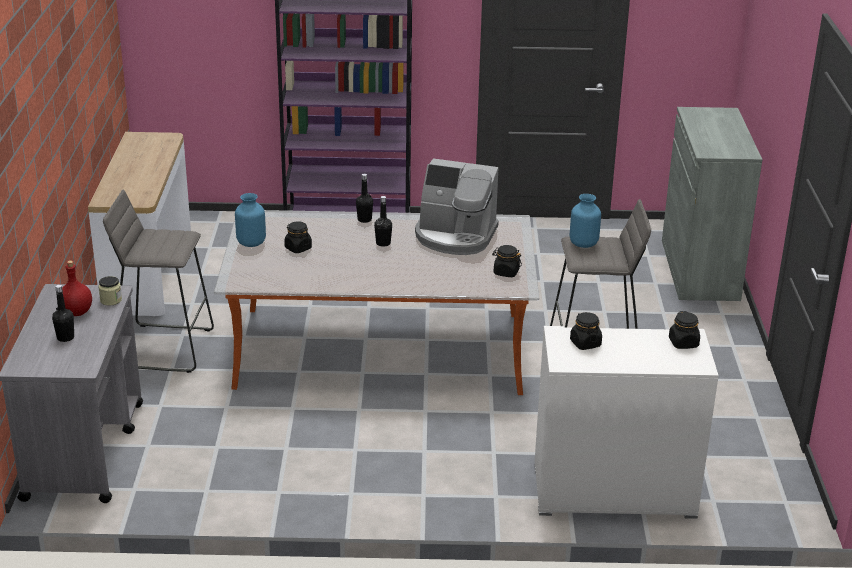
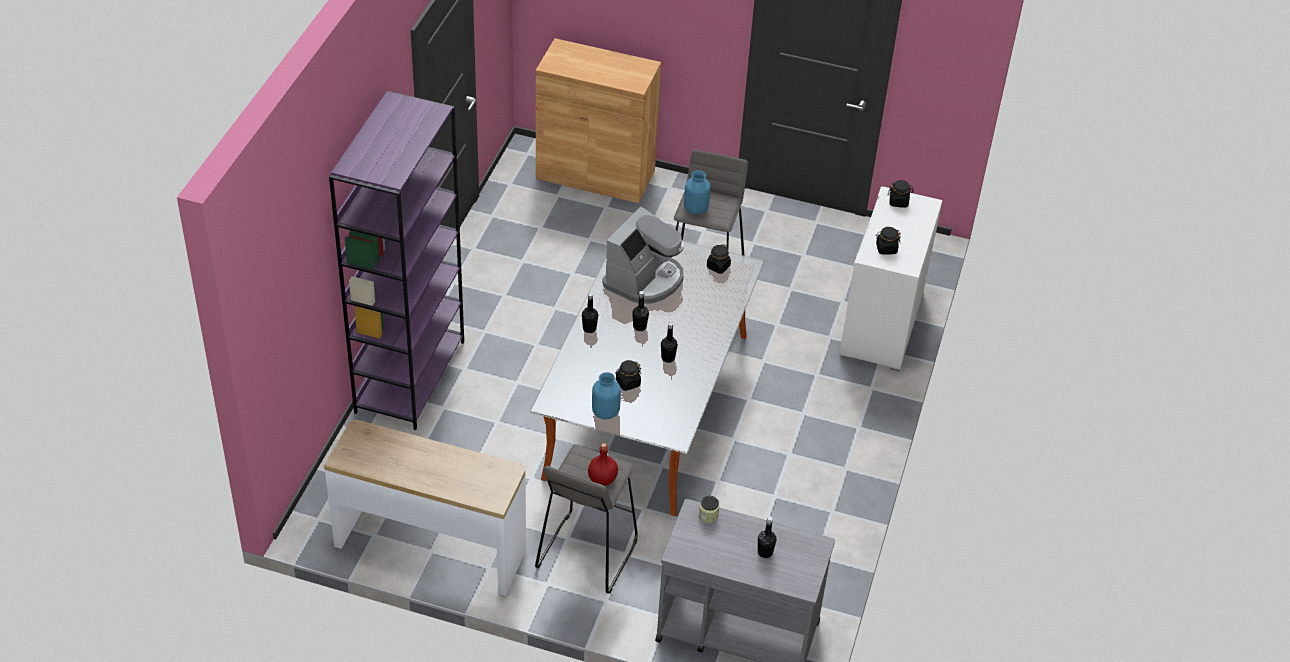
camera: 75 degrees left, 15 degrees up
red bottle [62,260,92,316] -> red bottle moved to [588,443,618,486]
grey cabinet [662,107,762,301] -> brown cabinet [536,38,661,203]
none -> black bottle [661,322,678,363]

